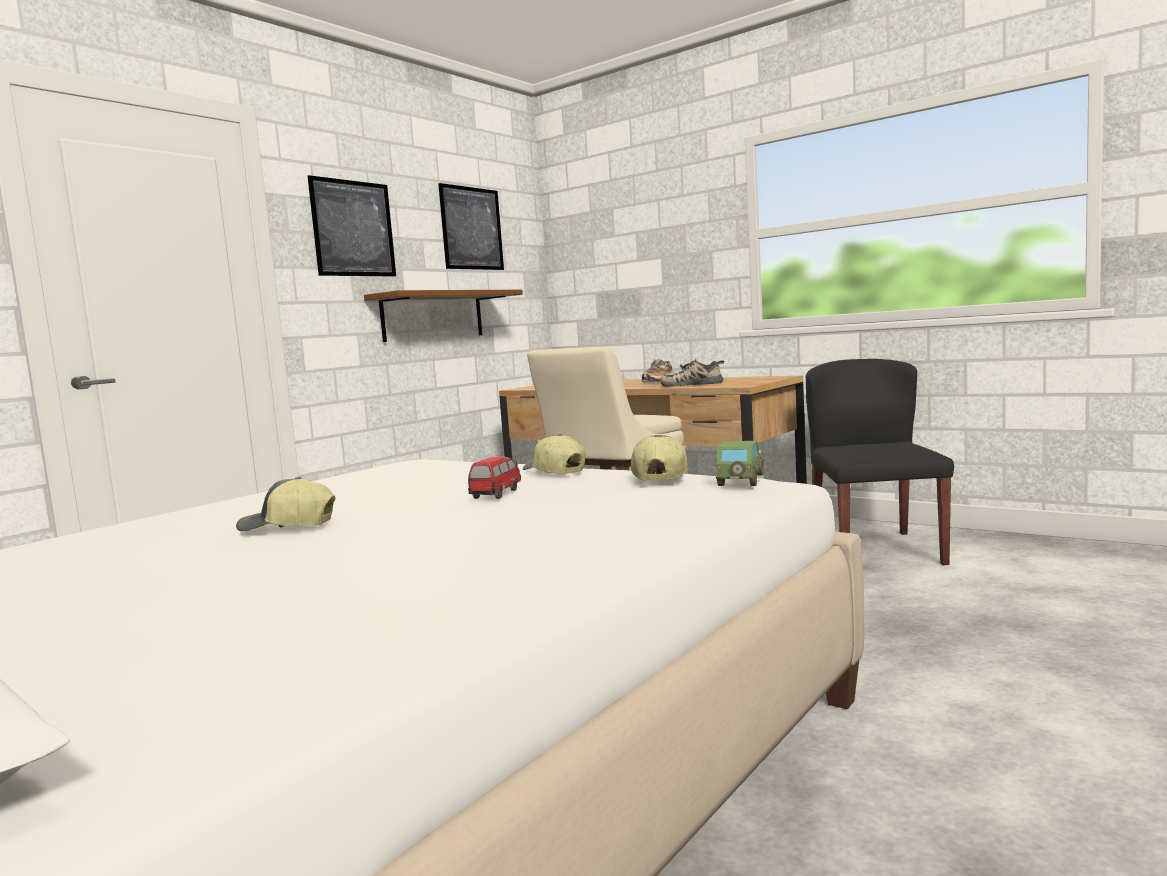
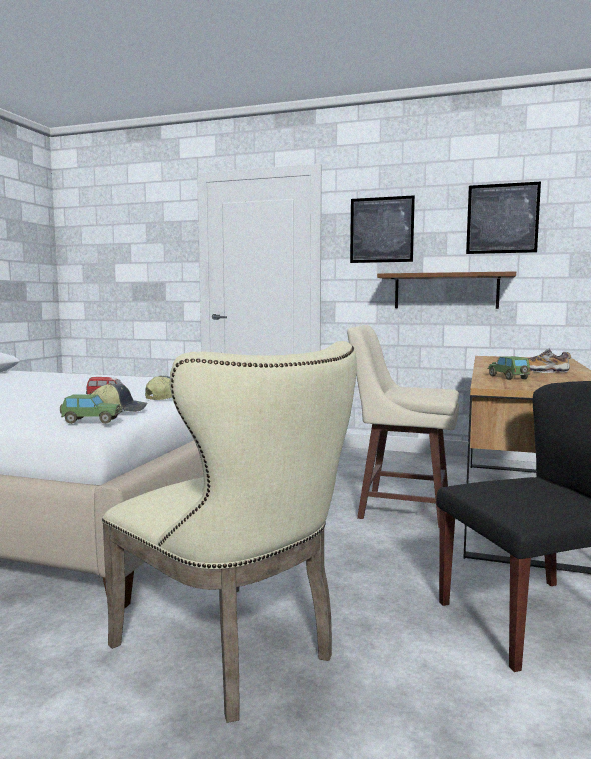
camera: 70 degrees right, 0 degrees up
cap [236,477,336,532] -> none
shoe [660,359,724,387] -> toy car [487,356,530,380]
none -> beige chair [102,341,357,723]

